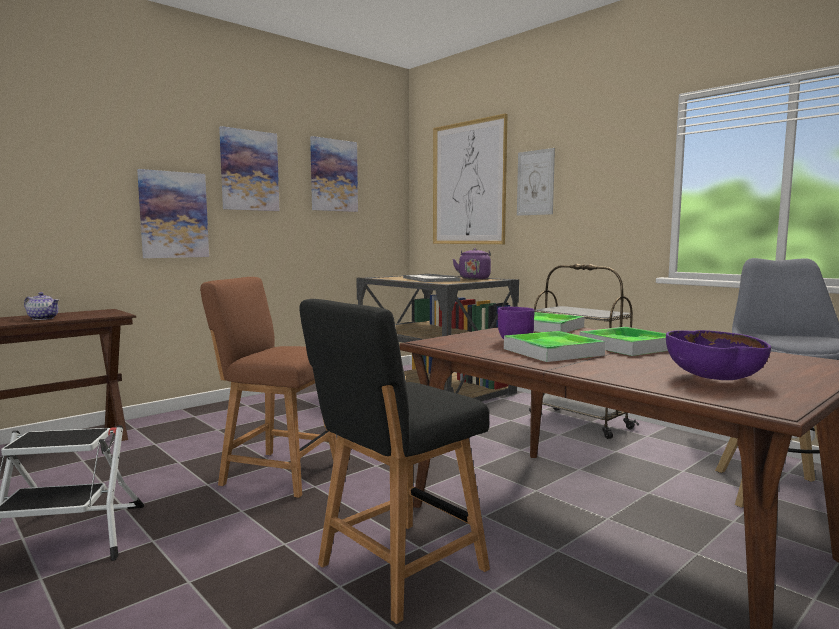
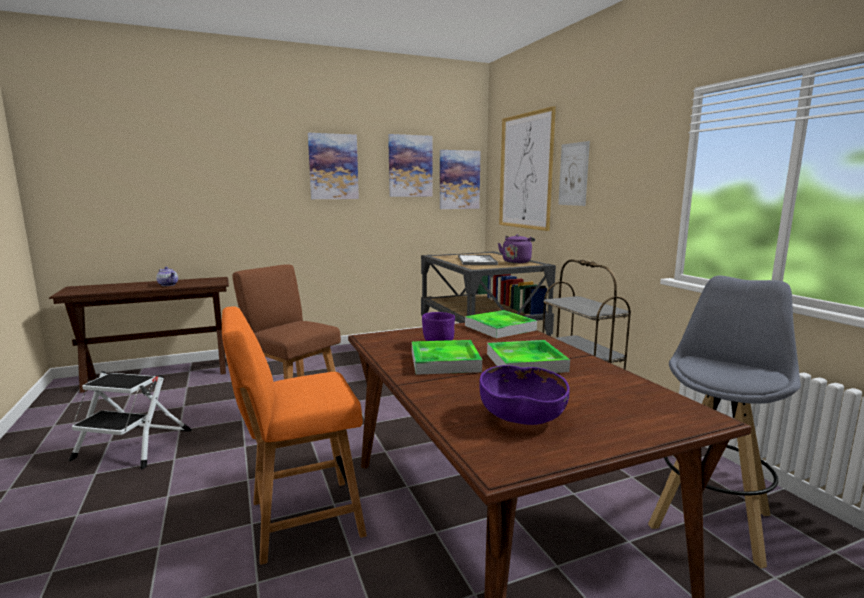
camera: 20 degrees right, 5 degrees up
picture [137,169,209,258] -> picture moved to [440,150,481,209]
black chair [299,299,490,624] -> orange chair [222,306,367,565]

